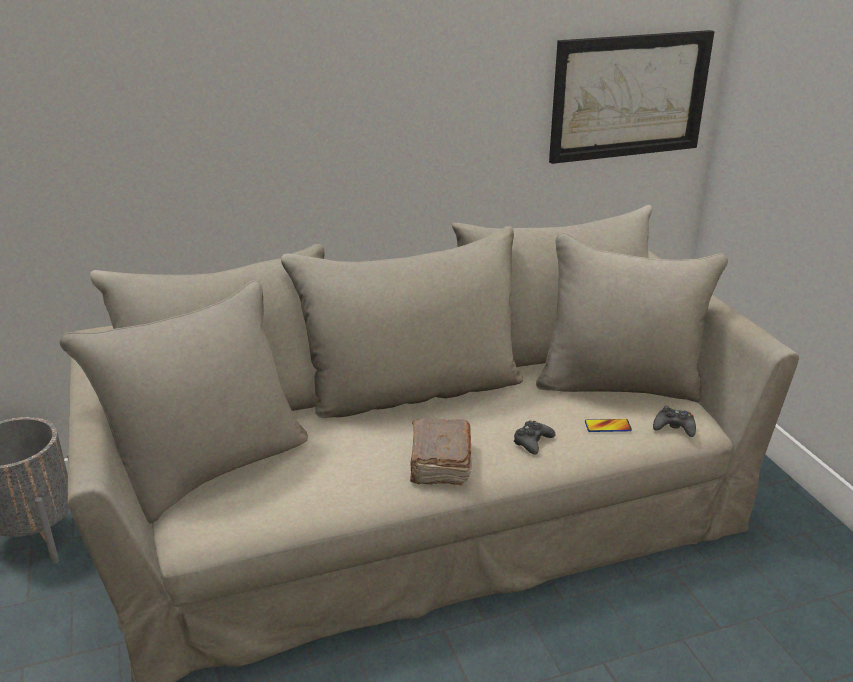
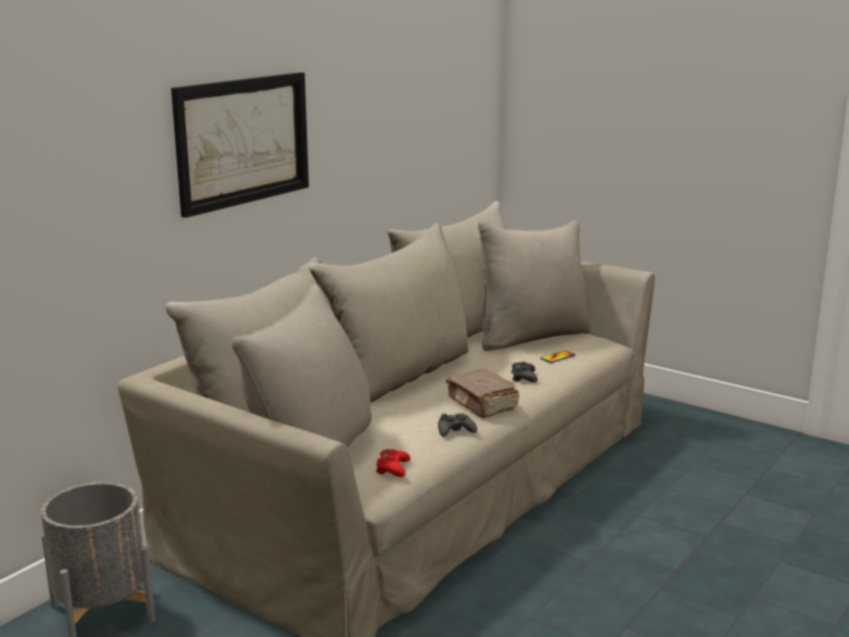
camera: 35 degrees left, 10 degrees down
picture [549,30,714,164] -> picture moved to [171,72,309,218]
black game controller [653,406,696,437] -> black game controller moved to [438,413,477,437]
none -> red game controller [376,449,410,477]

